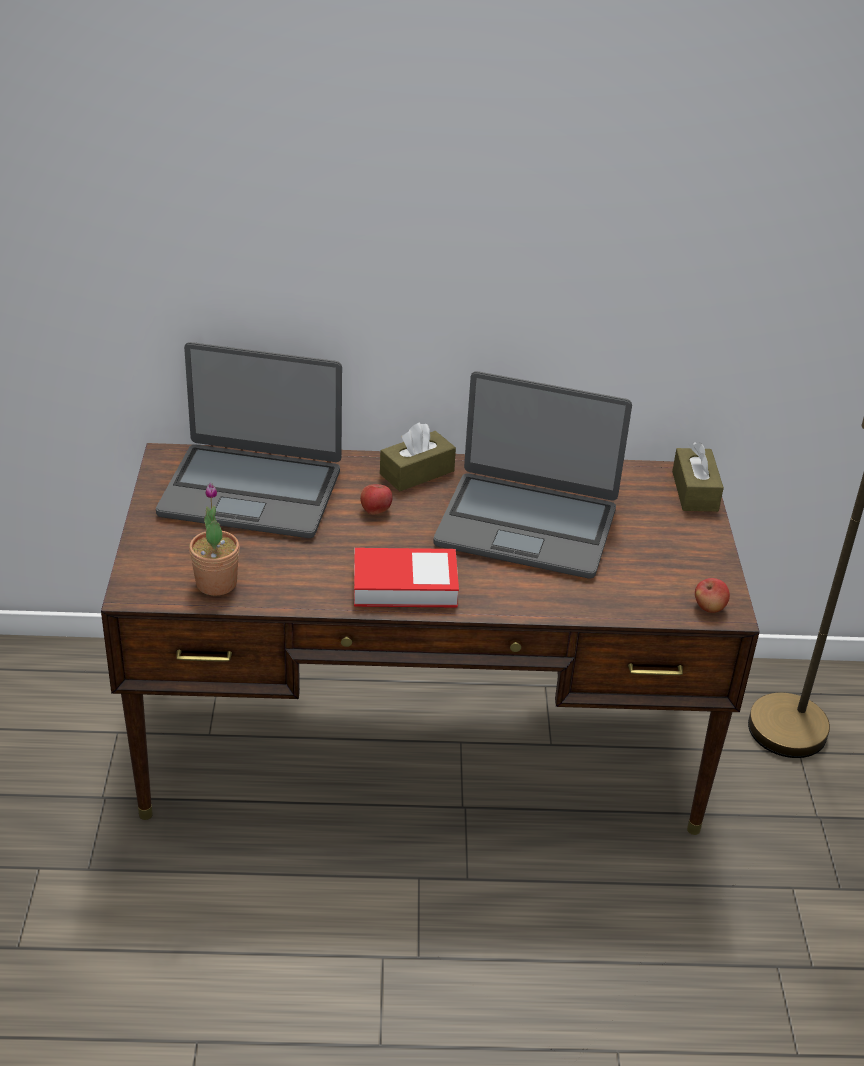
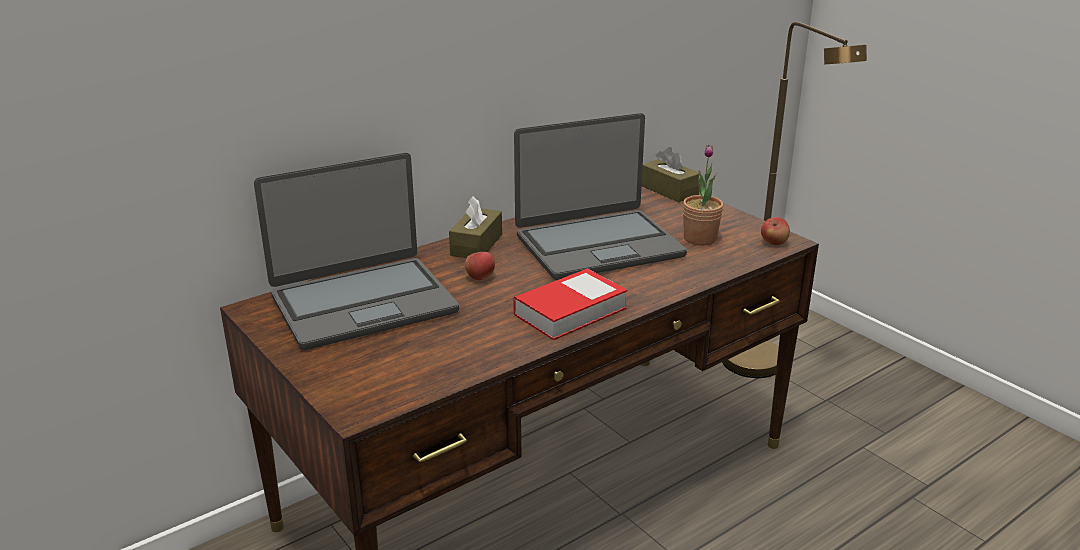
camera: 35 degrees left, 10 degrees down
potted plant [189,483,240,596] -> potted plant moved to [683,145,723,246]

